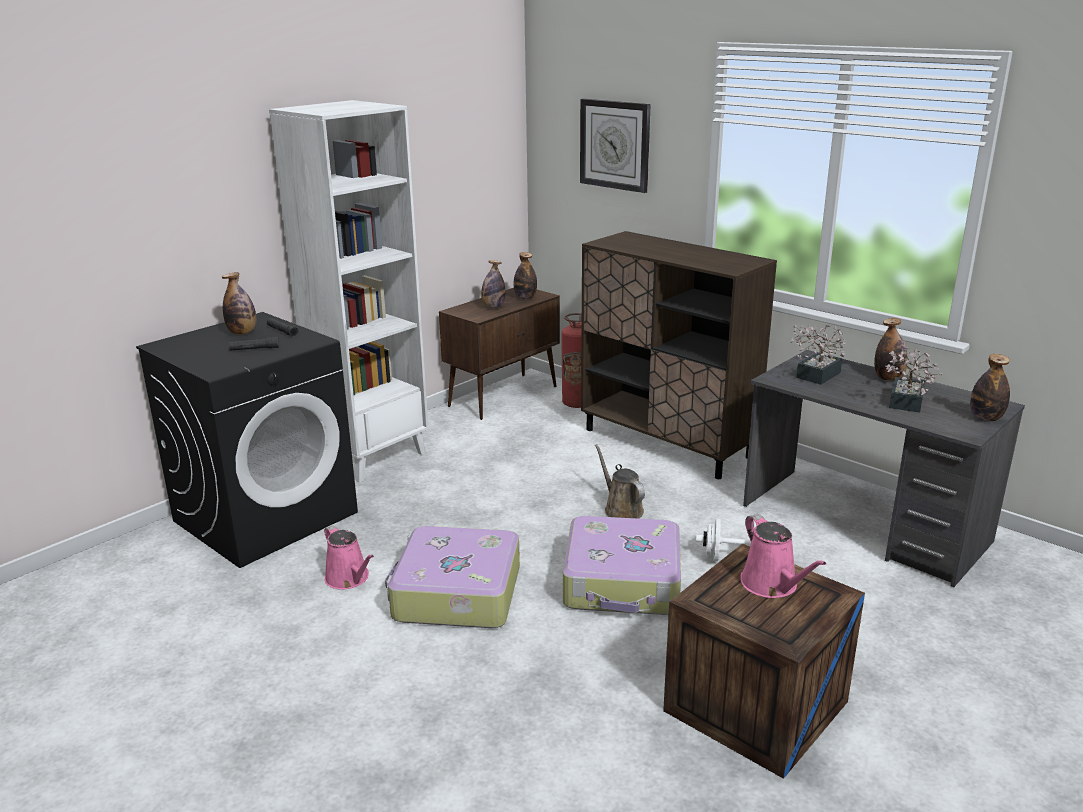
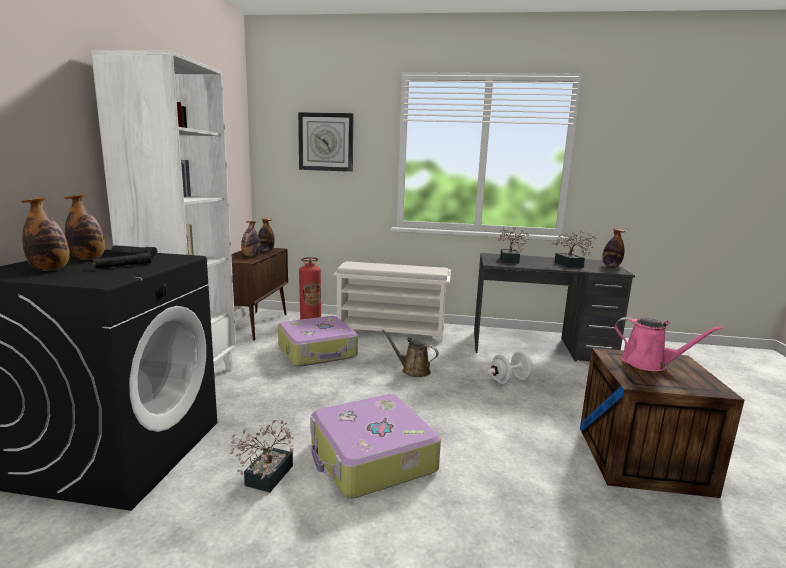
camera: 35 degrees left, 10 degrees down
pink watering can [324,525,374,589] -> potted plant [230,420,294,493]
suitcase [563,516,681,615] -> suitcase moved to [278,316,358,367]
brown cabinet [581,231,777,479] -> white shoe rack [333,261,451,342]
bottle [874,318,908,381] -> bottle moved to [21,197,70,271]

